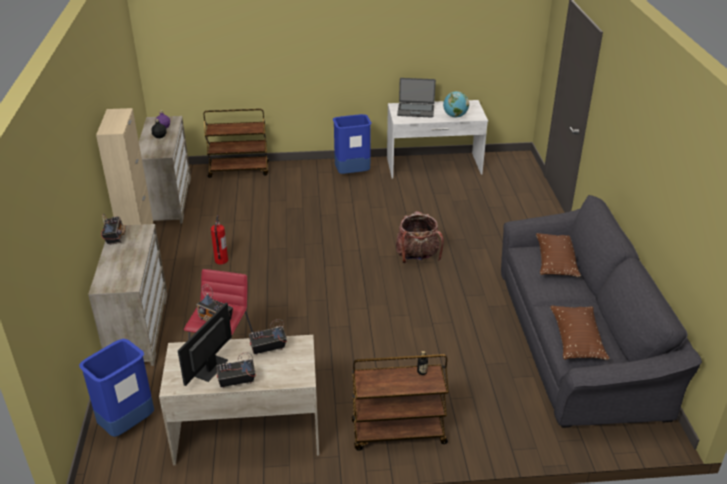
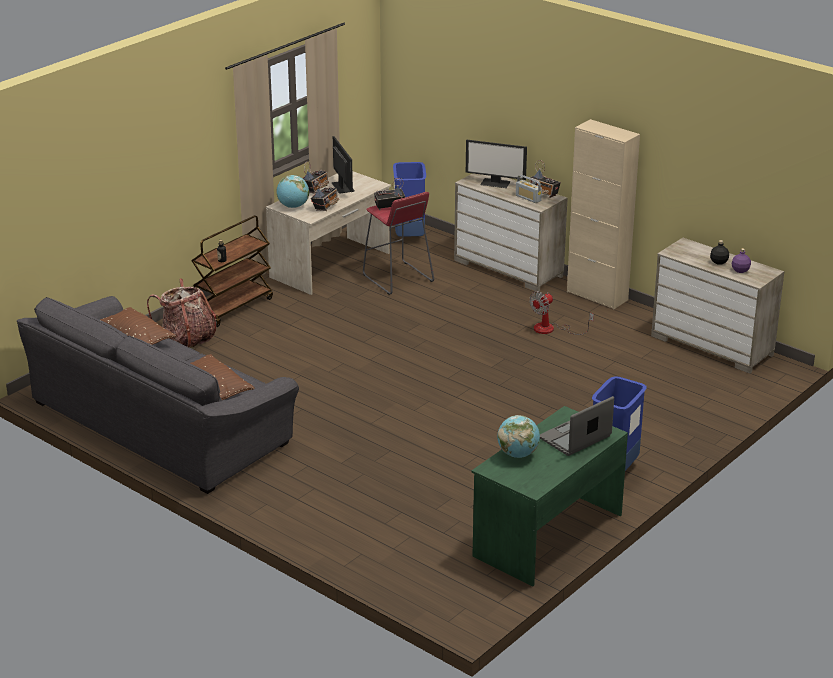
camera: 135 degrees right, 5 degrees down
brown cart [204,109,268,178] -> none
fire extinguisher [211,215,228,265] -> fan [529,291,594,335]
white desk [387,100,488,178] -> green desk [471,406,628,586]
backpack [396,211,444,263] -> backpack moved to [147,278,216,350]
none -> globe [277,175,309,208]
none -> monitor [466,140,527,188]
none -> radio [516,175,542,203]

